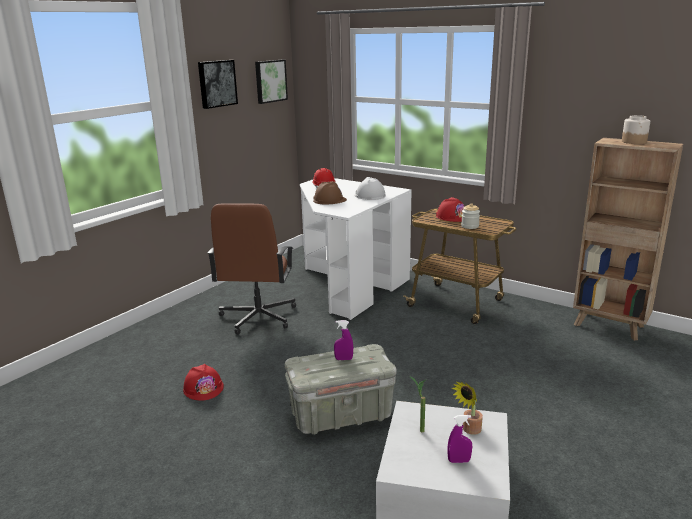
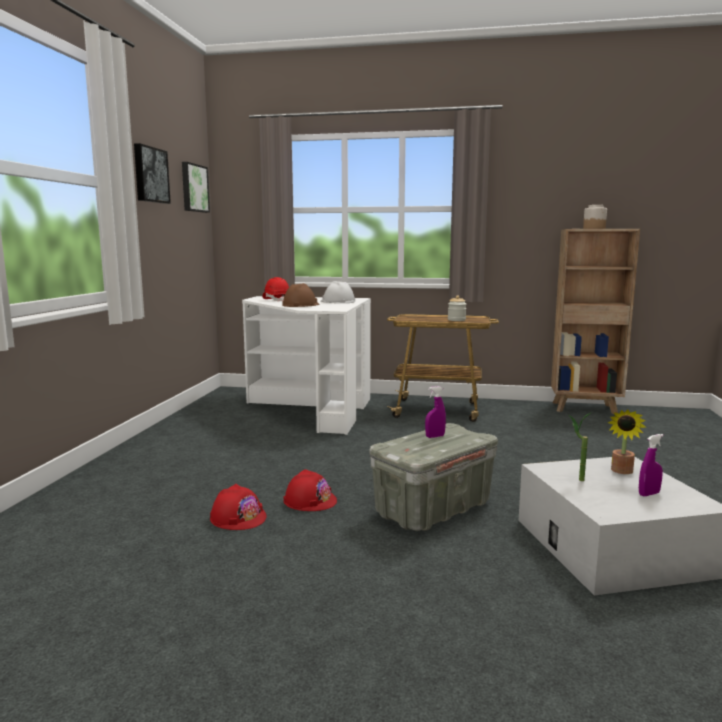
camera: 25 degrees left, 10 degrees down
brown office chair [207,203,296,334] -> none
red hard hat [436,197,465,222] -> red hard hat moved to [284,469,337,511]

